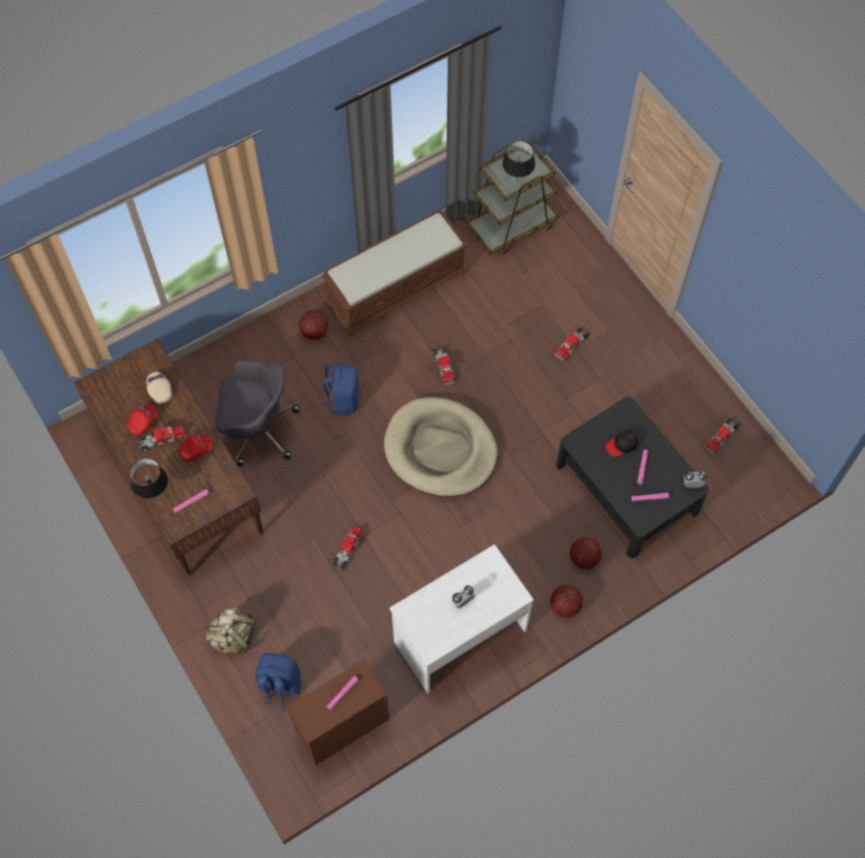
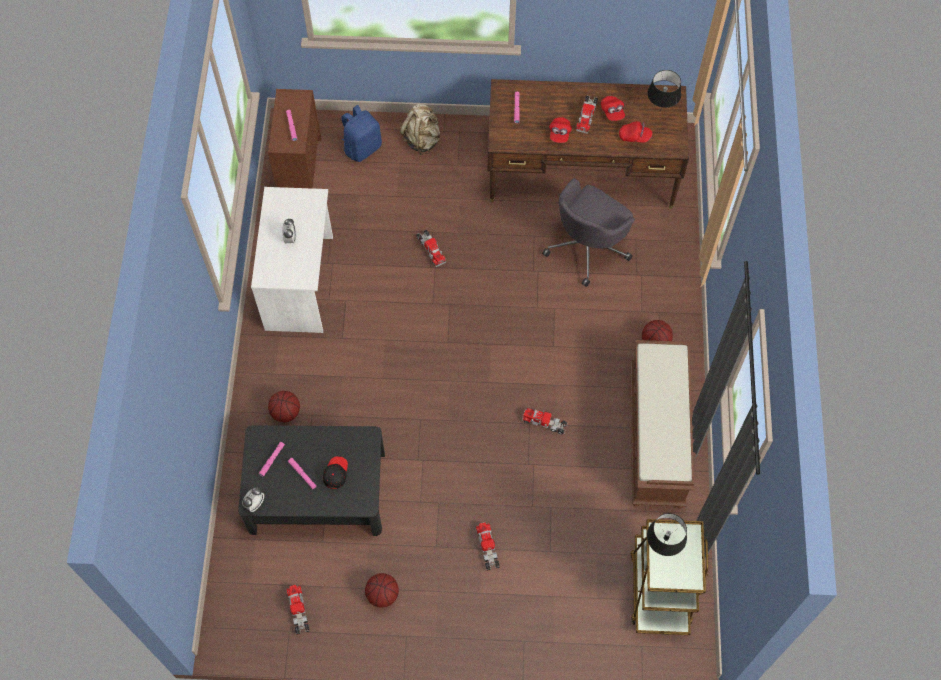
camera: 125 degrees right, 0 degrees up
black table lamp [130,458,168,498] -> black table lamp moved to [647,70,681,112]
beige cap [146,372,172,404] -> red cap [619,121,652,143]
blue backpack [320,364,359,415] -> none
beige dog bed [384,397,498,497] -> none
basketball [550,585,583,617] -> basketball moved to [365,573,399,608]

